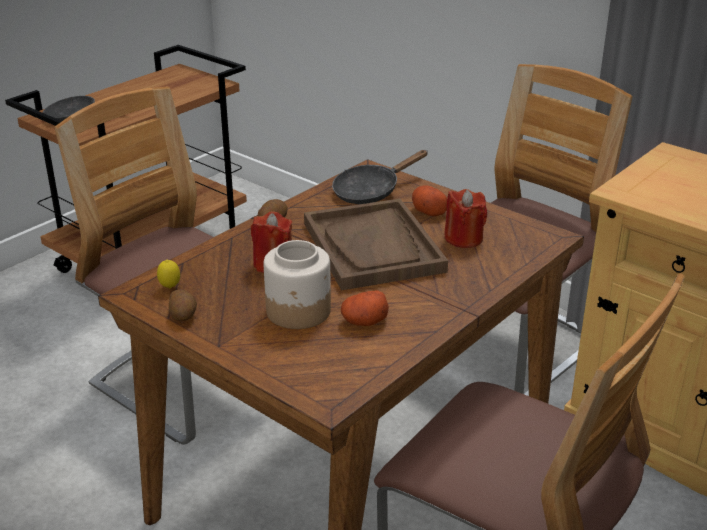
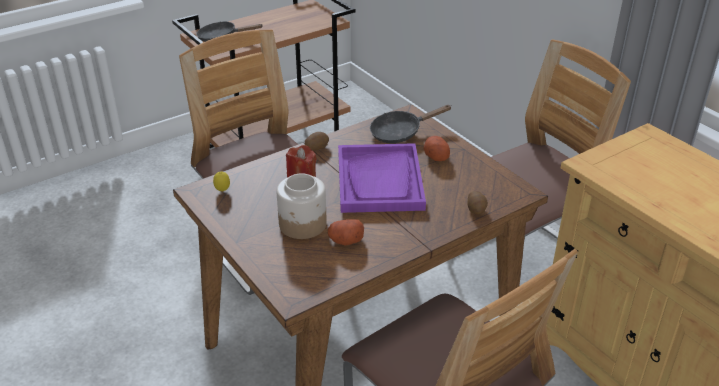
camera: 15 degrees right, 5 degrees up
potato [169,289,197,321] -> potato moved to [467,191,488,215]
brown tray [304,199,448,290] -> purple tray [338,143,426,213]
red candle [444,189,487,248] -> none

